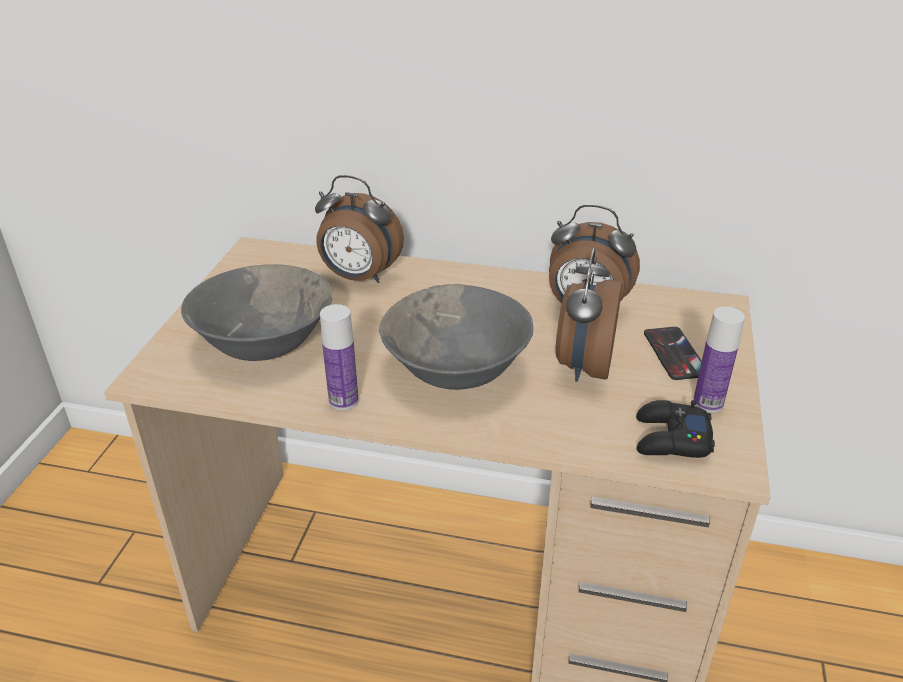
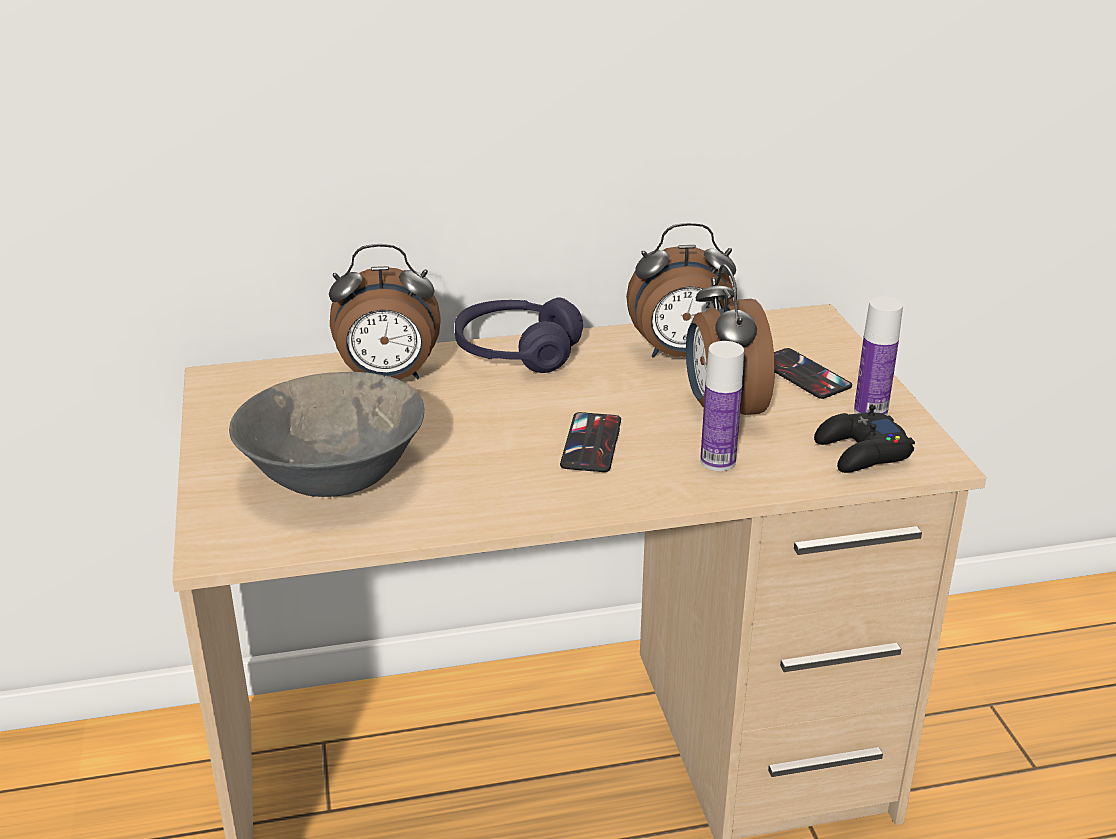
camera: 25 degrees left, 5 degrees down
bottle [320,304,359,410] -> bottle moved to [700,341,744,471]
grey bowl [379,284,533,390] -> phone [560,412,621,472]
none -> purple headphones [455,297,583,373]

